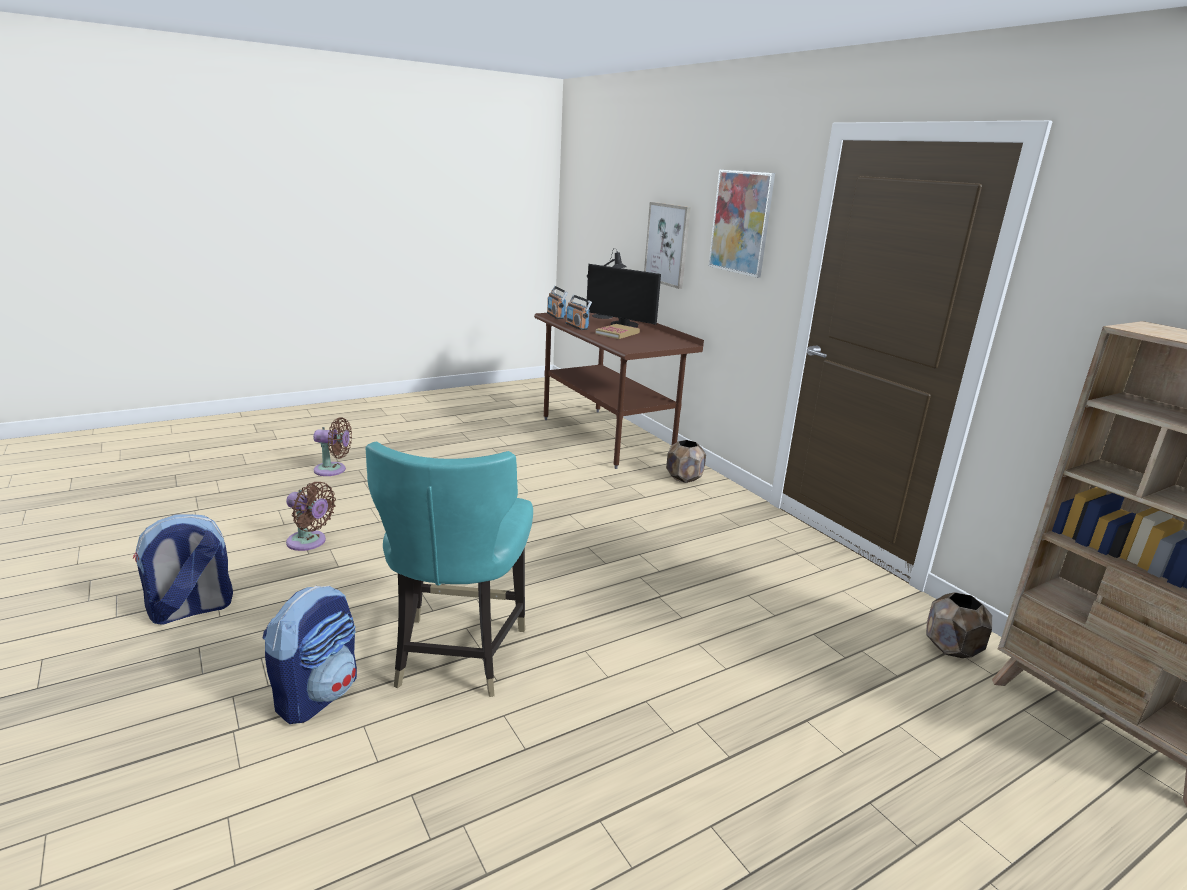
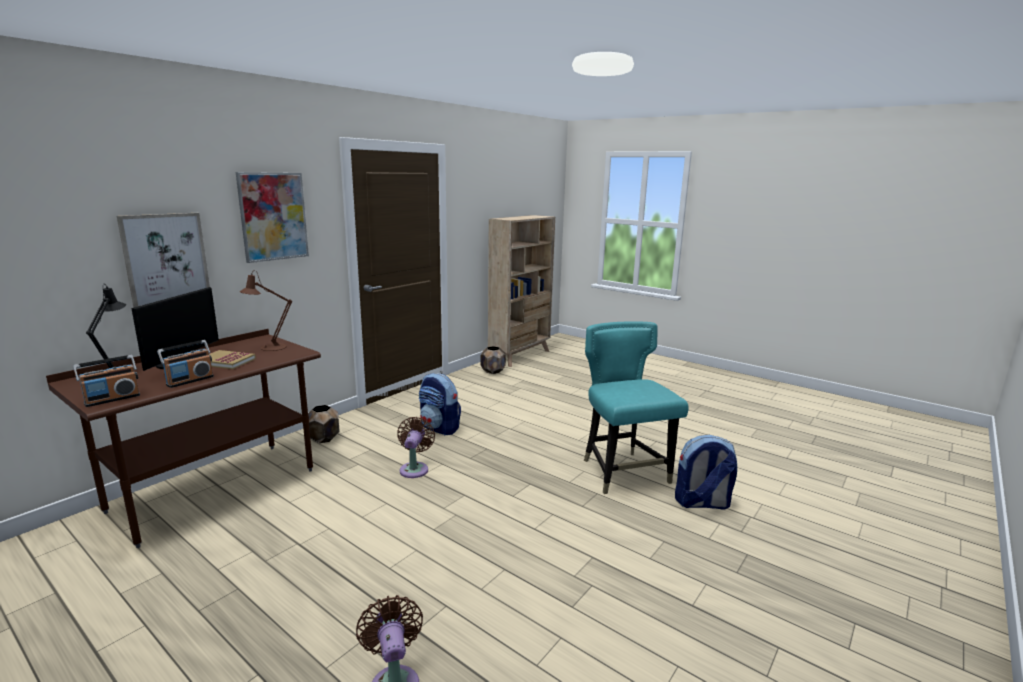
camera: 110 degrees left, 5 degrees down
backpack [133,514,233,625] -> backpack moved to [419,373,461,436]
brown fan [286,482,336,551] -> brown fan moved to [397,417,435,478]
turquoise chair [365,442,533,697] -> turquoise chair turned 90 degrees counterclockwise [584,321,689,494]
none -> brown table lamp [239,270,292,351]

